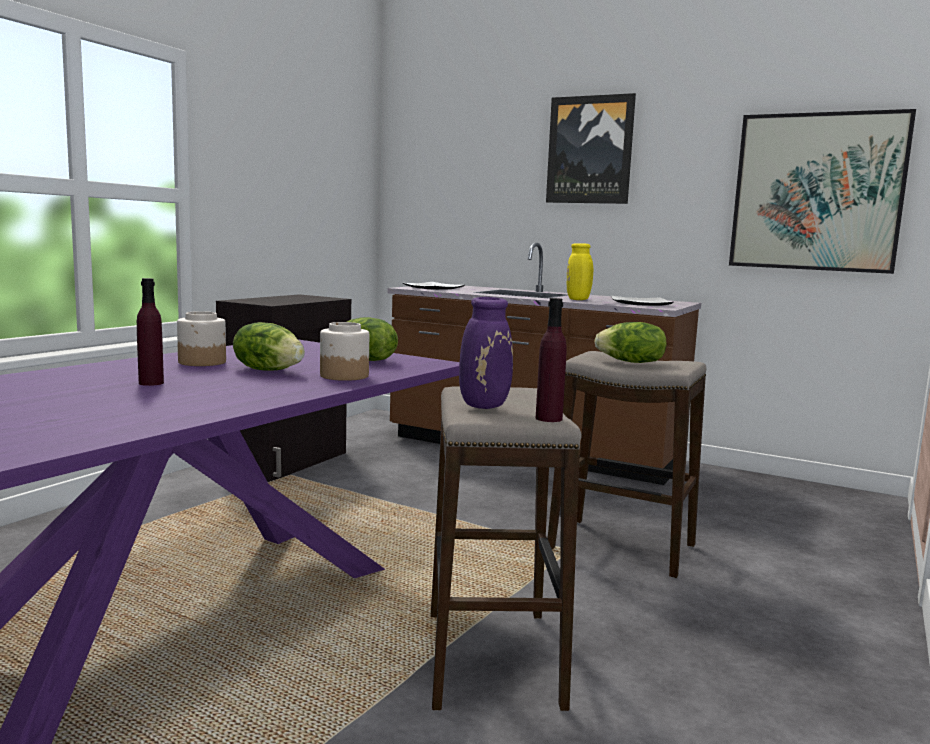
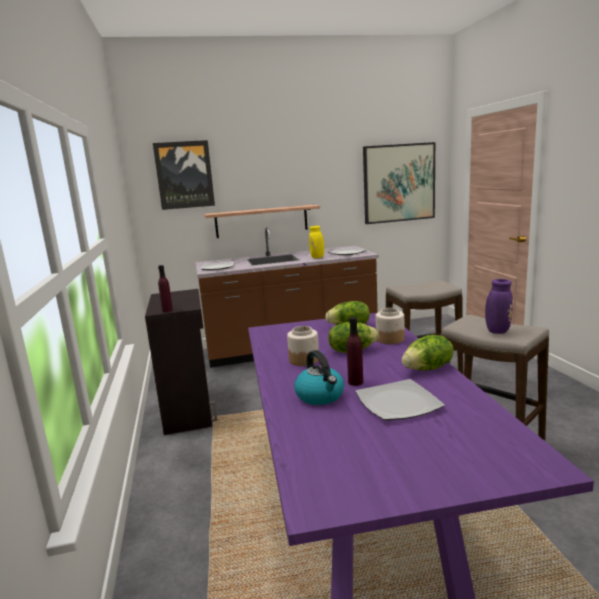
camera: 40 degrees left, 5 degrees up
purple bottle [536,298,567,422] -> purple bottle moved to [158,265,173,312]
picture [546,93,636,204] -> picture moved to [153,140,215,210]
lettuce [594,322,667,363] -> lettuce moved to [402,335,454,371]
none -> shelf [204,205,320,238]
none -> kettle [294,350,344,405]
none -> plate [355,379,445,421]

